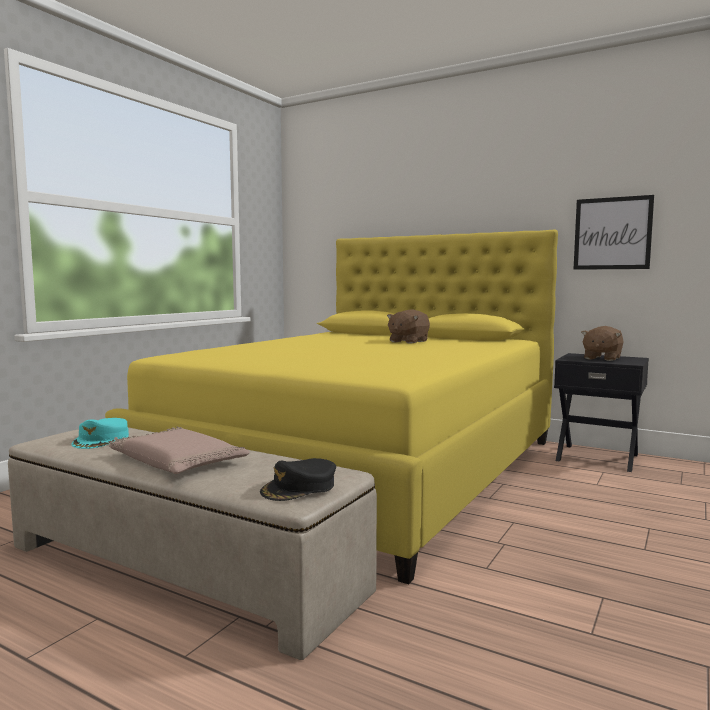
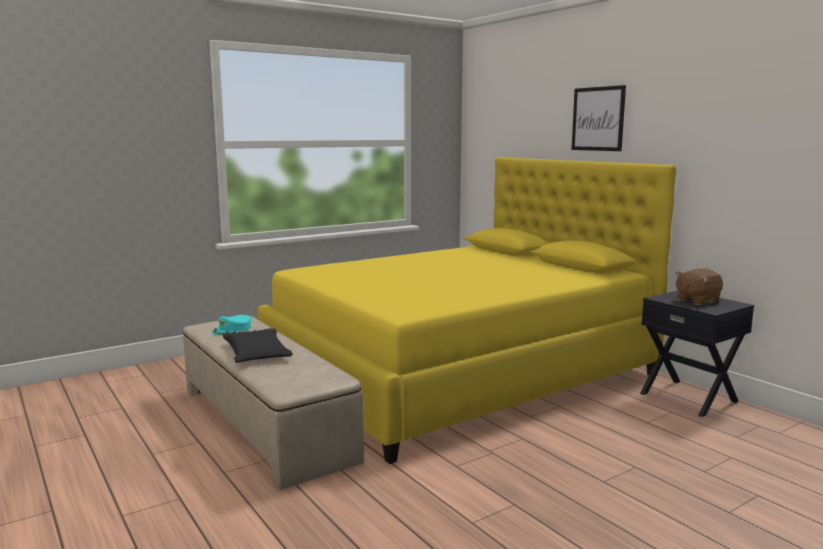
camera: 25 degrees right, 5 degrees up
beige pillow [109,427,250,474] -> black pillow [223,328,293,363]
black cap [260,458,336,501] -> none
brown plush toy [387,309,430,344] -> none
picture [573,195,654,270] -> picture moved to [572,85,626,151]

